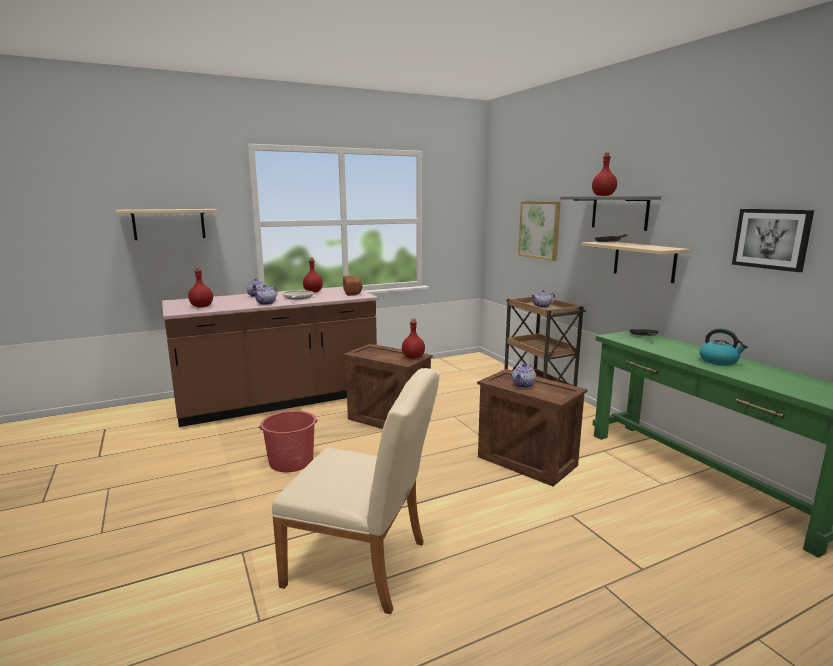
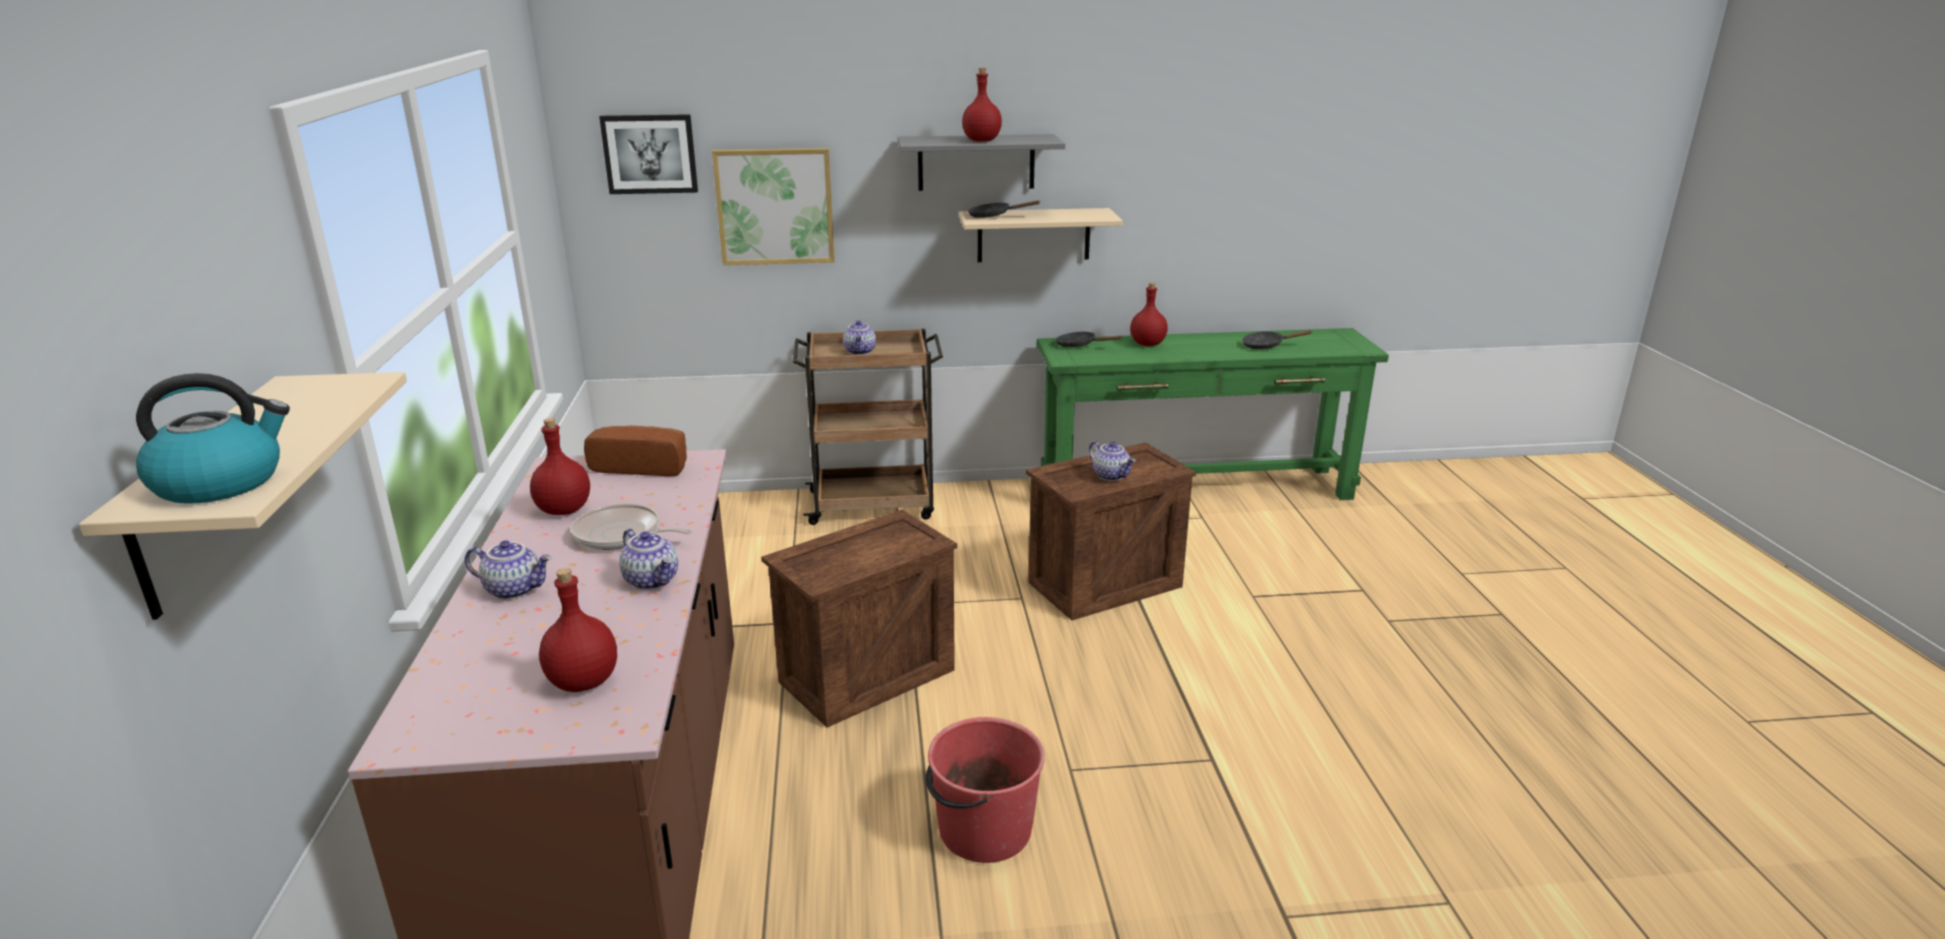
camera: 70 degrees left, 10 degrees up
beige chair [271,368,440,614] -> none
red bottle [402,319,425,359] -> red bottle moved to [1130,282,1168,346]
kettle [699,328,748,366] -> kettle moved to [136,373,290,504]
picture [732,209,814,272] -> picture moved to [599,114,698,194]
none -> black frying pan [1242,330,1312,349]

